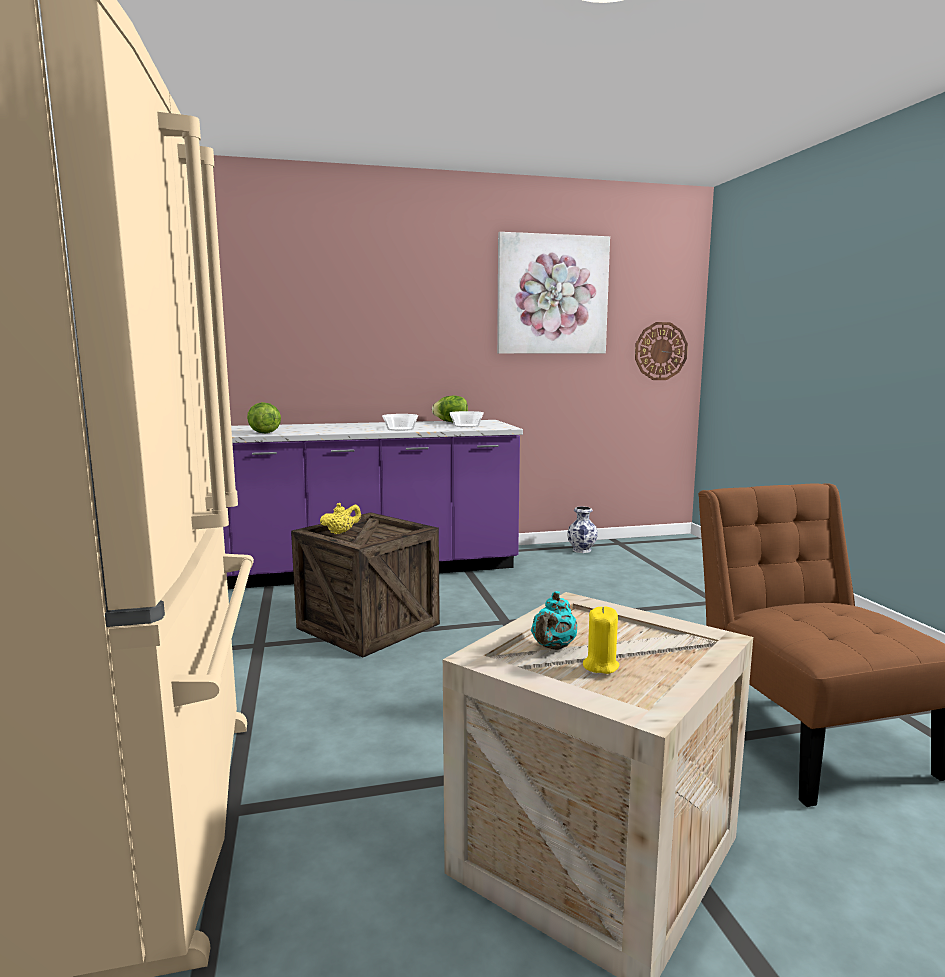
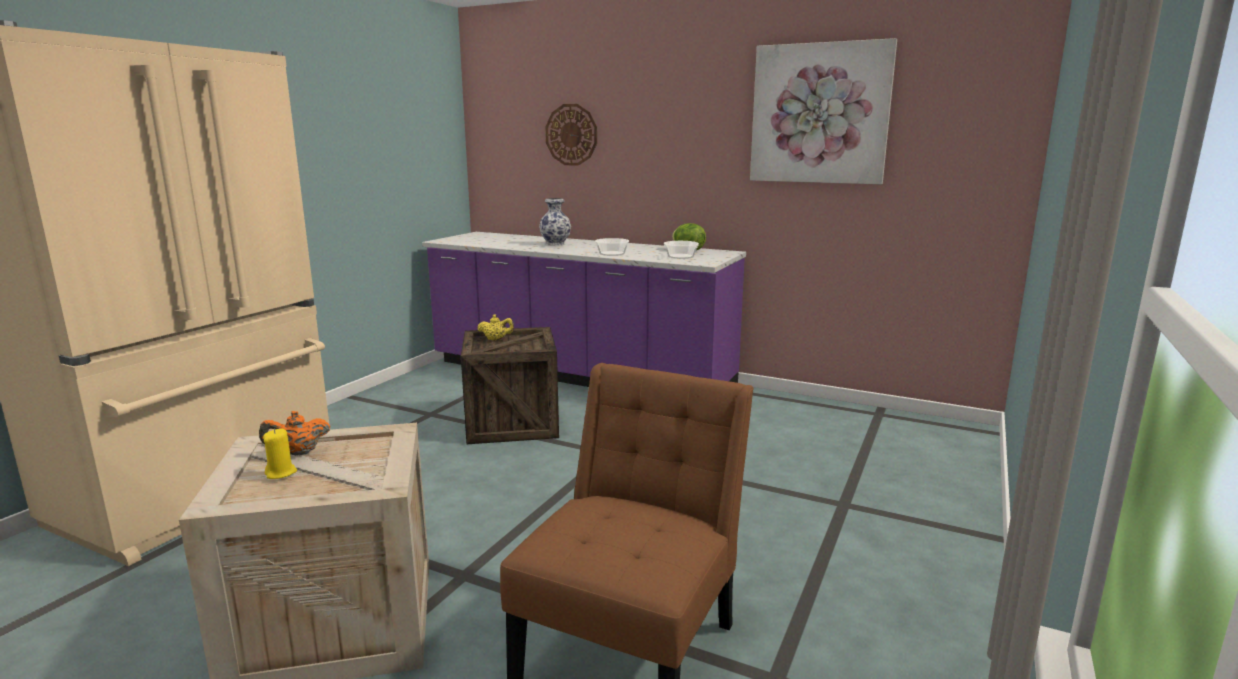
camera: 40 degrees right, 5 degrees up
lettuce [247,402,281,434] -> none
turquoise teapot [531,591,577,650] -> orange teapot [259,411,330,455]
vase [567,506,598,553] -> vase moved to [539,198,571,246]
wall clock [635,322,688,380] -> wall clock moved to [545,104,597,166]

